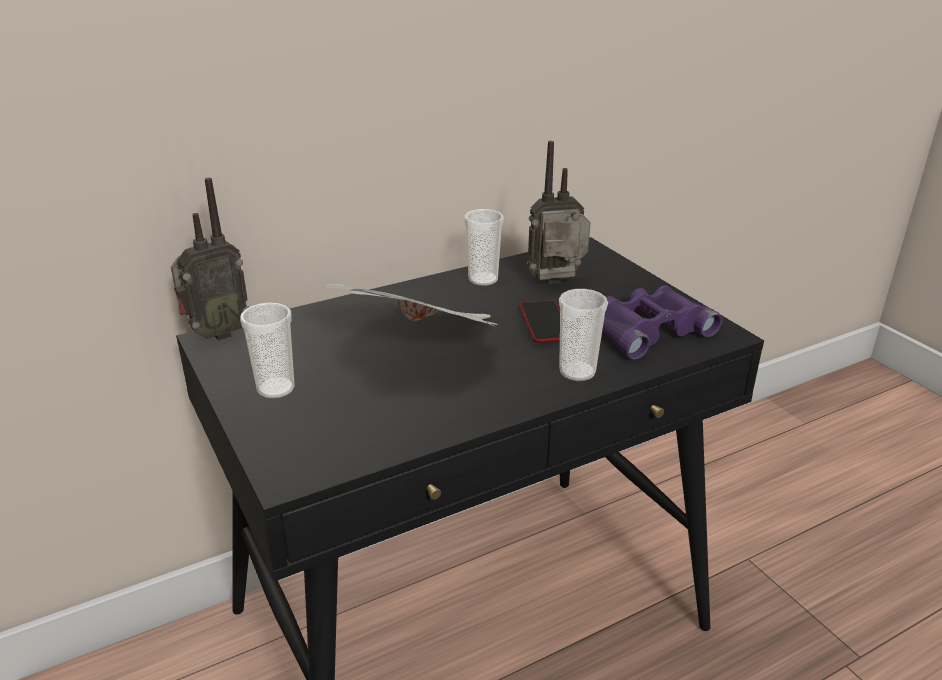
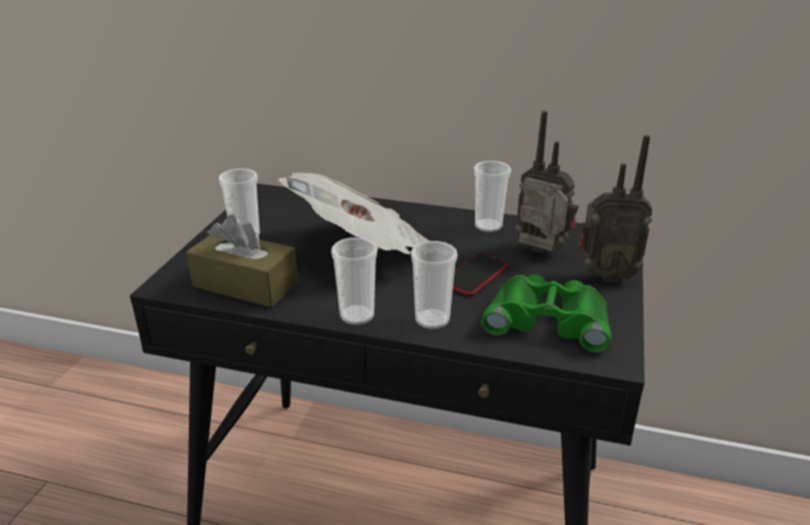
camera: 45 degrees right, 0 degrees up
radio [171,178,249,340] -> radio moved to [579,135,652,283]
purple binoculars [602,285,722,360] -> green binoculars [481,274,611,353]
none -> brown tissue box [187,214,298,308]
none -> cup [331,237,378,325]

